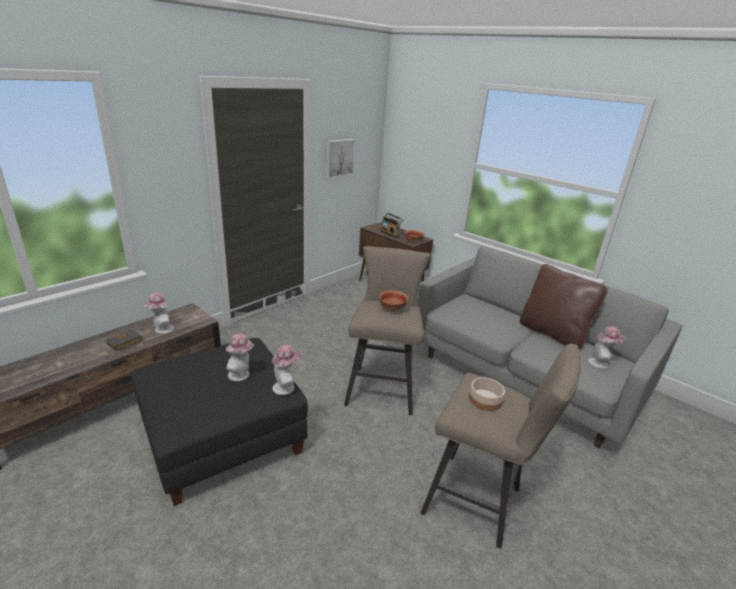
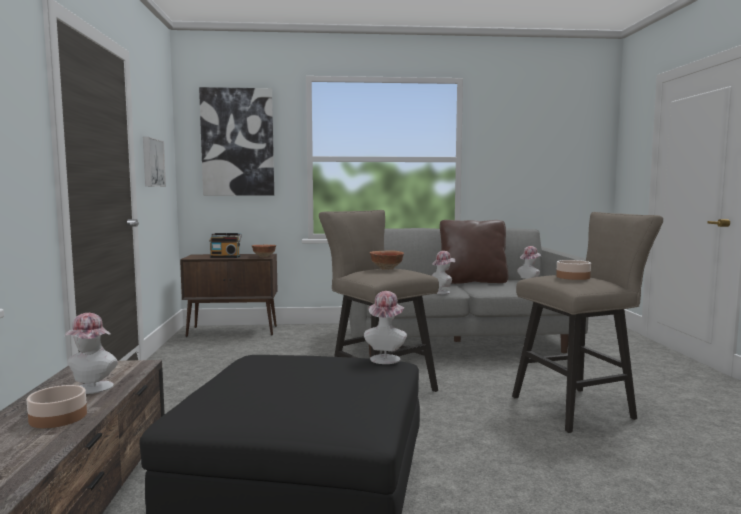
camera: 45 degrees left, 20 degrees down
black book [105,329,142,351] -> bowl [27,385,87,428]
hat [226,334,254,381] -> hat moved to [431,251,455,294]
none -> picture [199,87,274,196]

